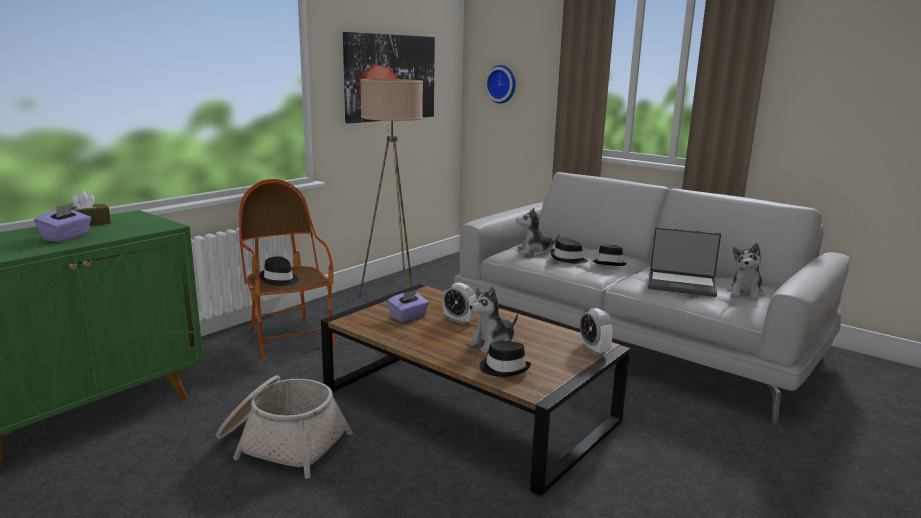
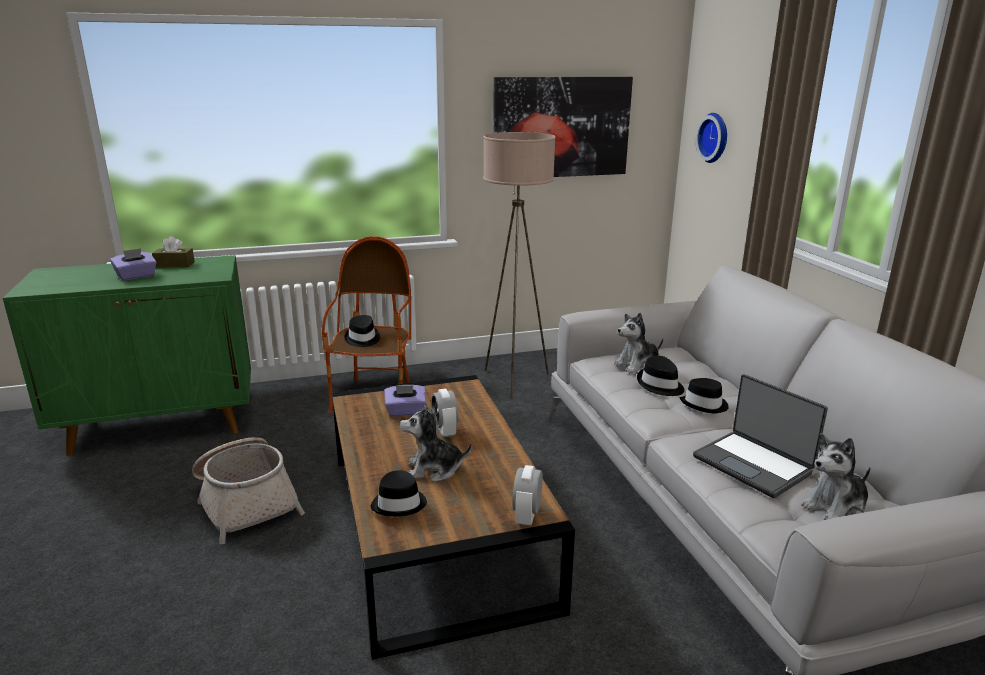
camera: 35 degrees right, 5 degrees up
plush toy [516,207,560,255] -> plush toy turned 60 degrees counterclockwise [614,313,663,373]

